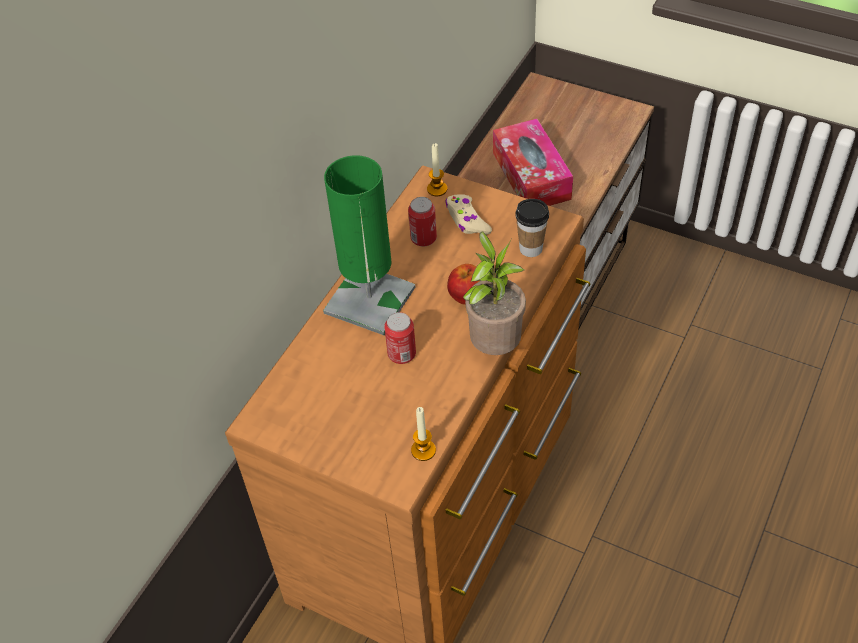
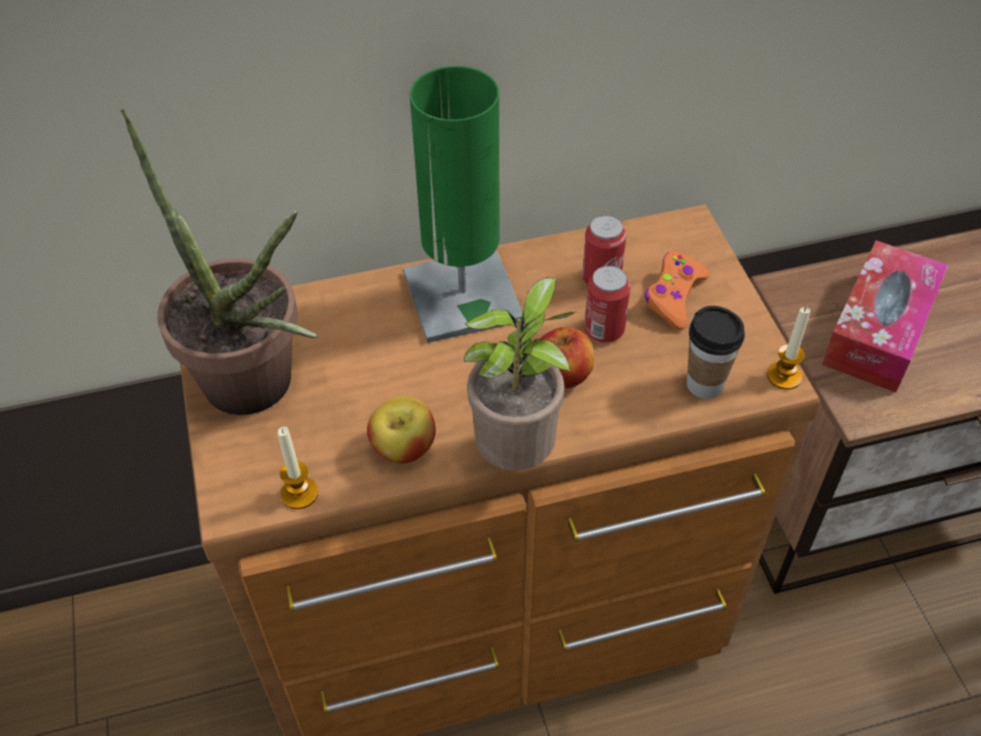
camera: 45 degrees right, 0 degrees up
can [384,312,416,364] -> can moved to [584,265,631,342]
candle [427,143,447,196] -> candle moved to [767,307,810,390]
beige game controller [445,194,492,235] -> orange game controller [645,251,710,330]
none -> potted plant [121,107,319,415]
none -> apple [367,396,436,463]

